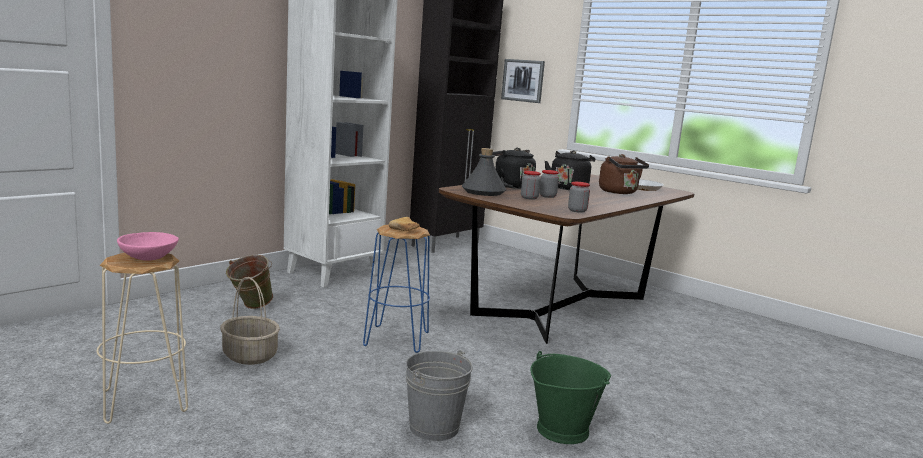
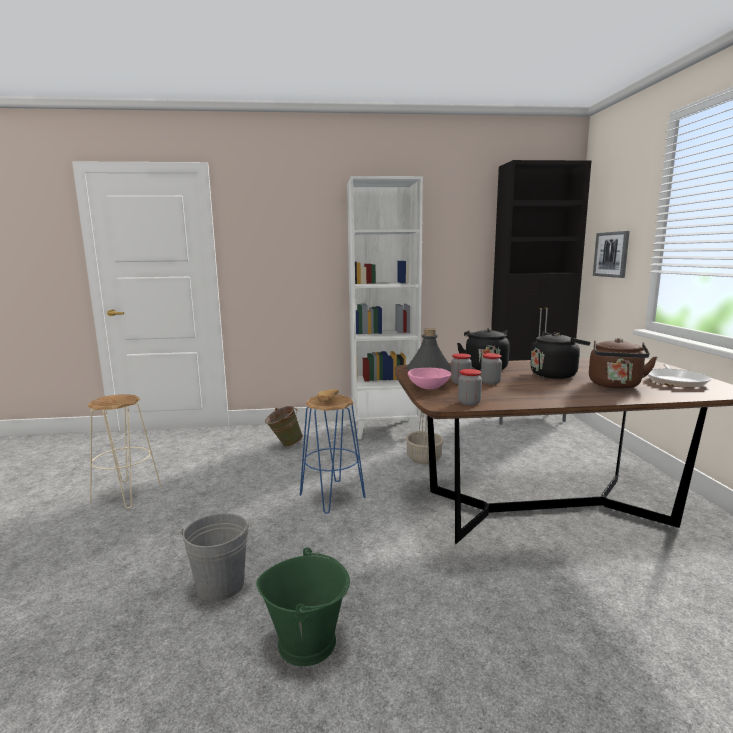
camera: 45 degrees right, 0 degrees up
pink bowl [117,232,179,261] -> pink bowl moved to [408,368,451,389]
basket [220,277,280,365] -> basket moved to [406,411,443,464]

